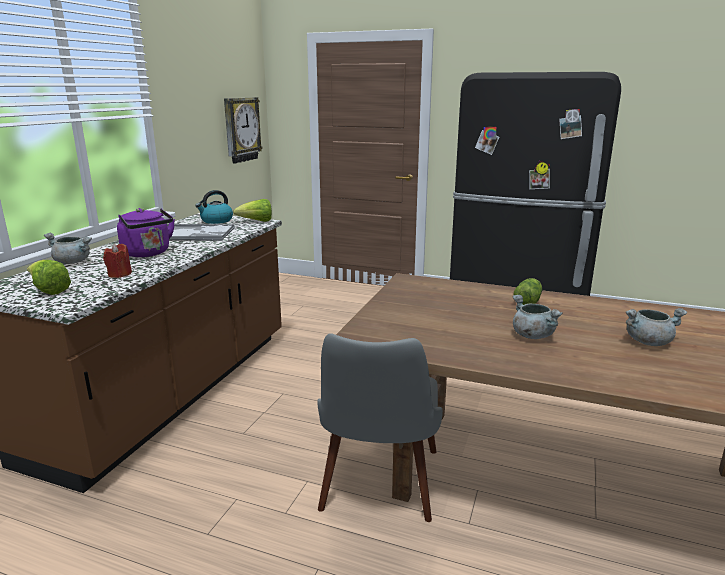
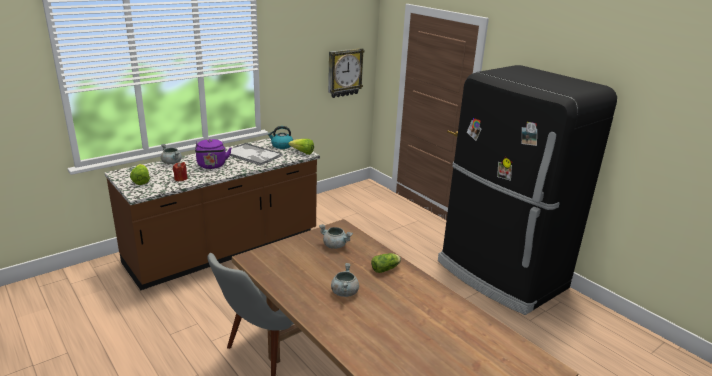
camera: 30 degrees right, 5 degrees up
grey cooking pot [626,308,687,346] -> grey cooking pot moved to [319,224,353,249]

